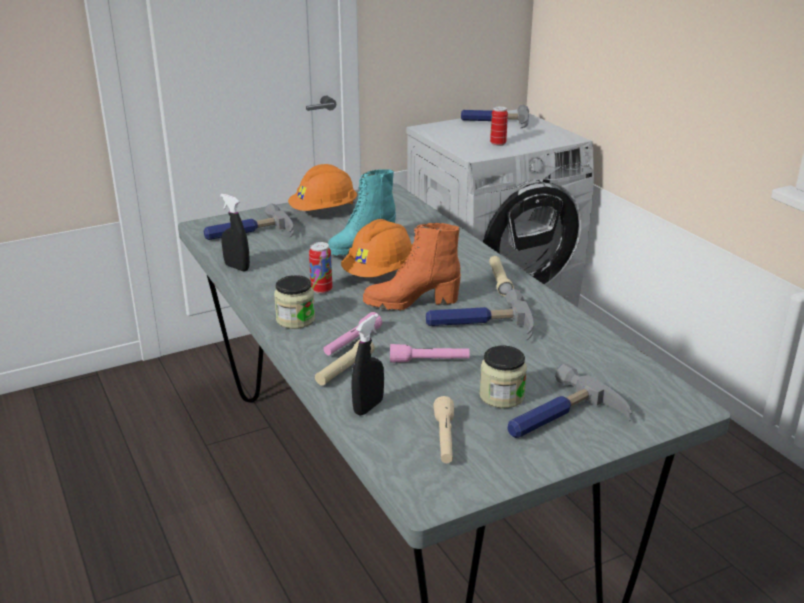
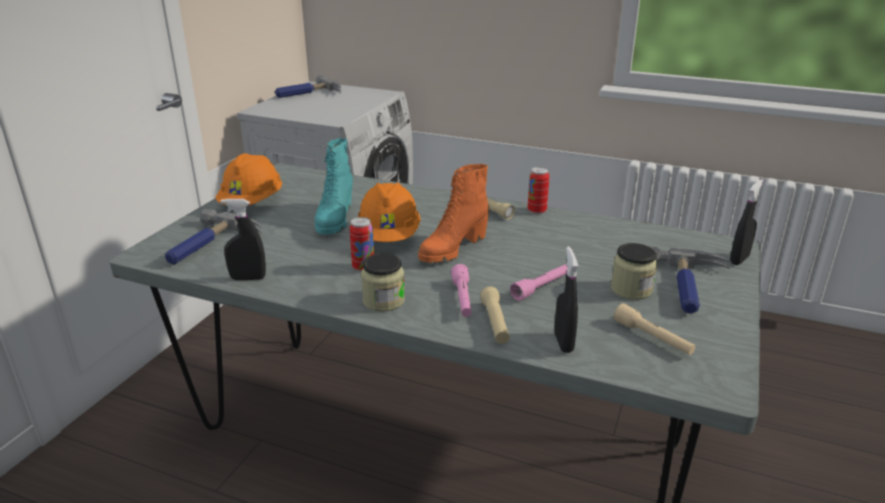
camera: 40 degrees left, 0 degrees up
hammer [426,289,534,340] -> none
can [490,106,508,146] -> can moved to [528,167,550,214]
none -> black spray bottle [730,179,764,265]

